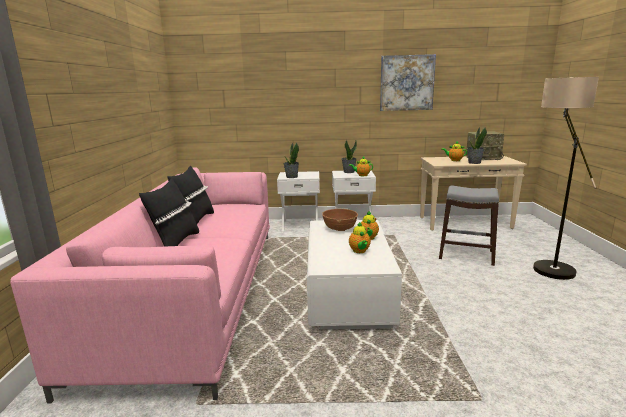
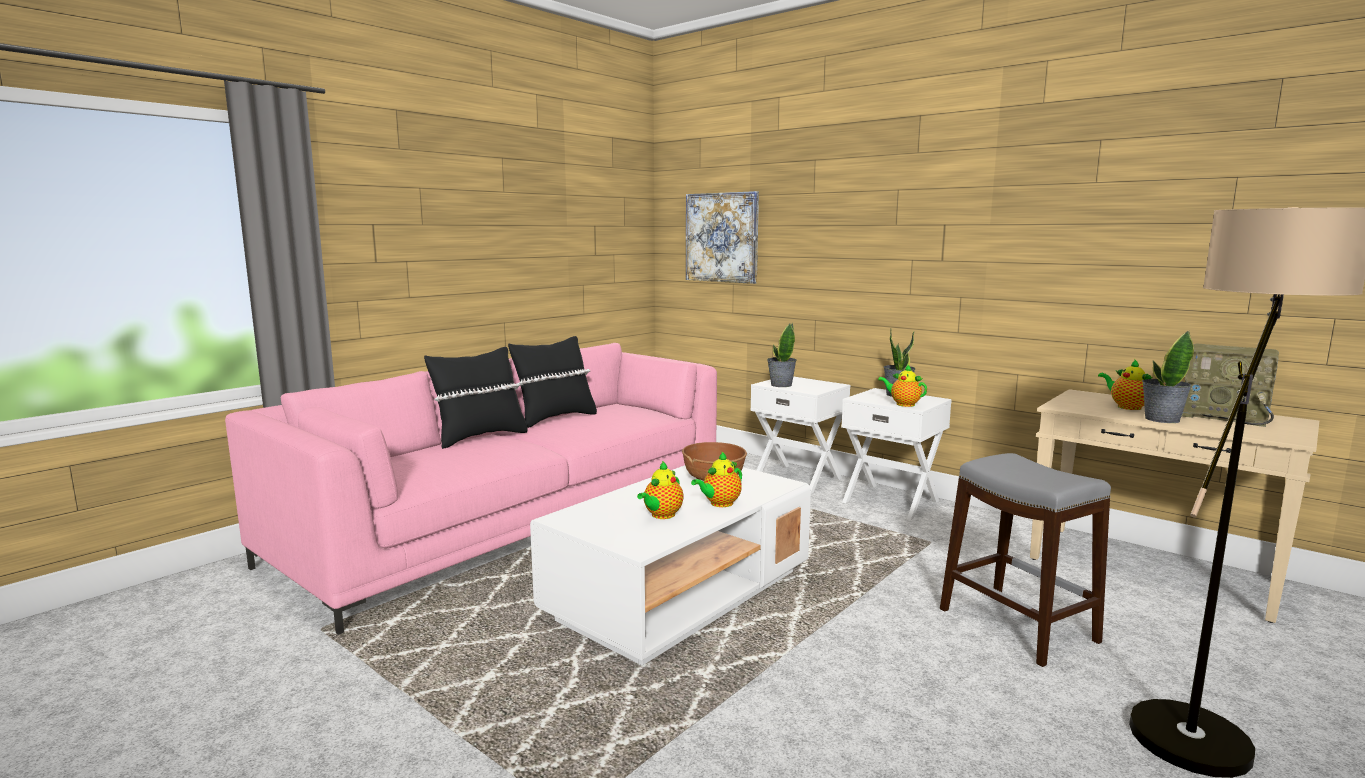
camera: 40 degrees right, 5 degrees down
picture [380,54,436,111] -> picture moved to [686,191,759,284]

